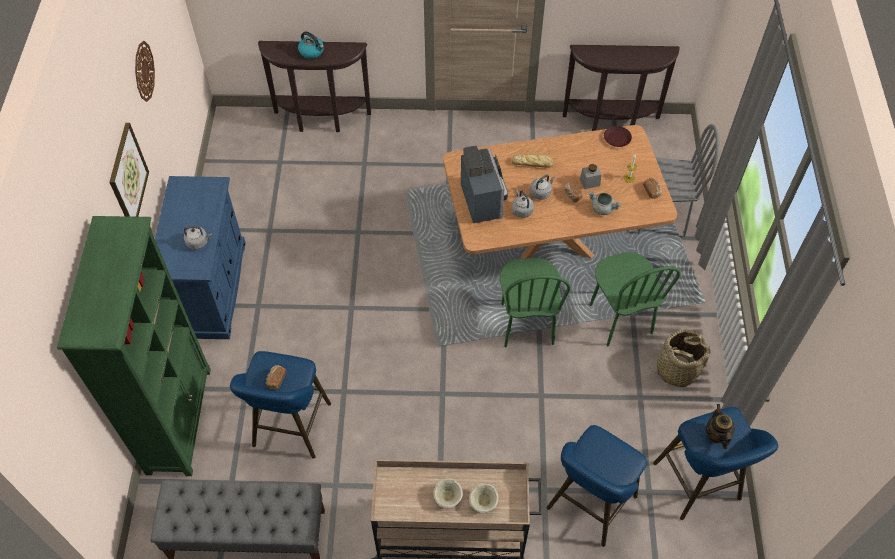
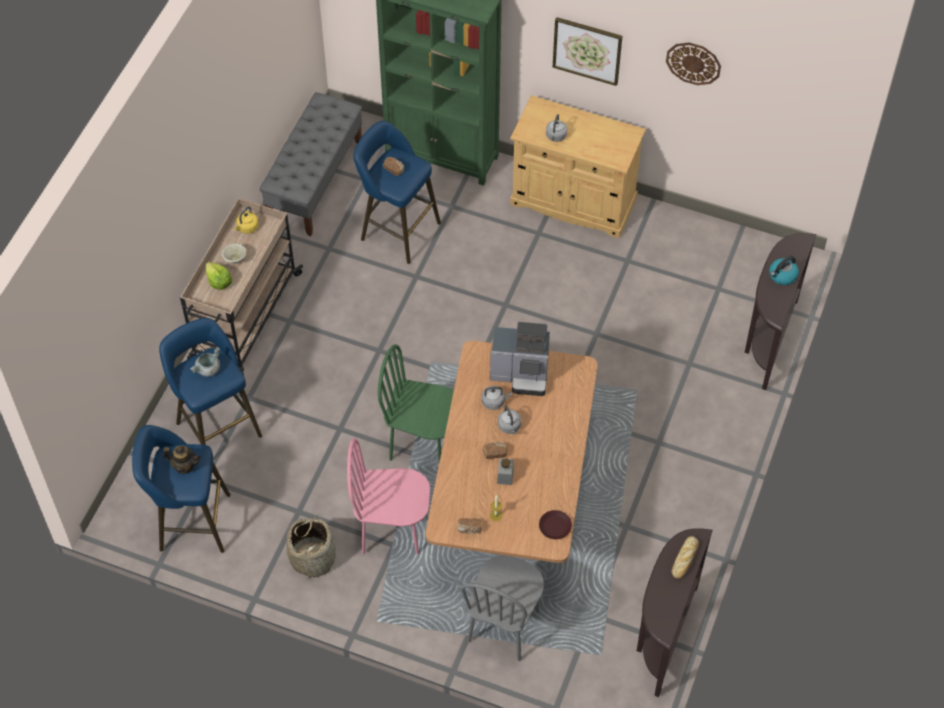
camera: 110 degrees right, 0 degrees up
blue cabinet [155,176,246,339] -> beige cabinet [510,95,646,238]
beige bowl [469,483,498,513] -> lettuce [205,262,232,290]
bread [512,154,554,168] -> bread moved to [672,536,699,579]
grey cooking pot [589,191,622,215] -> grey cooking pot moved to [190,347,220,377]
green chair [590,252,681,346] -> pink chair [347,438,430,554]
none -> yellow kettle [234,207,259,234]

